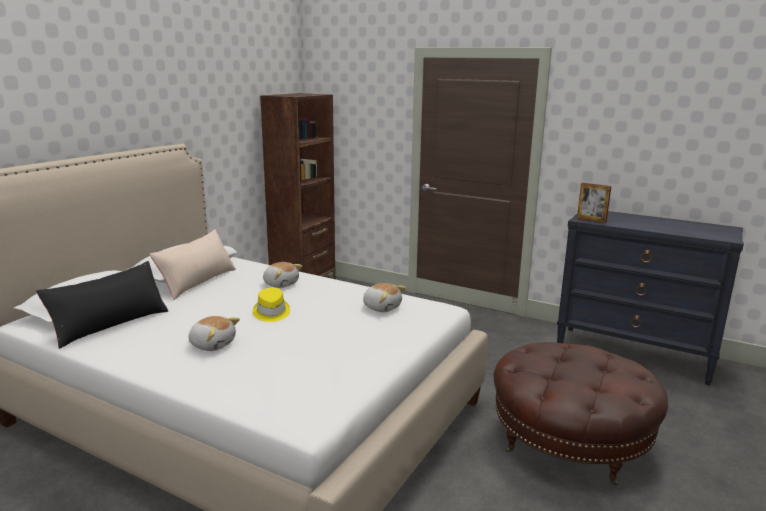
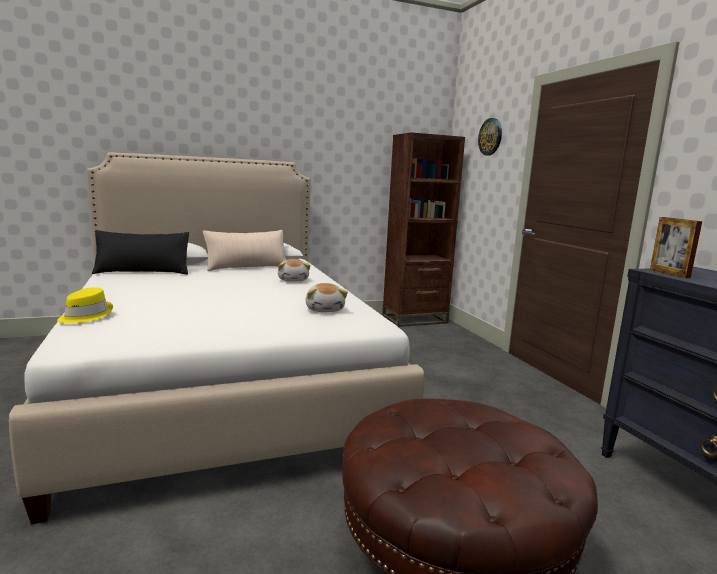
camera: 40 degrees right, 5 degrees down
plush toy [189,316,240,351] -> none
yellow hat [253,288,290,322] -> yellow hat moved to [57,287,113,323]
none -> wall clock [478,118,502,155]

